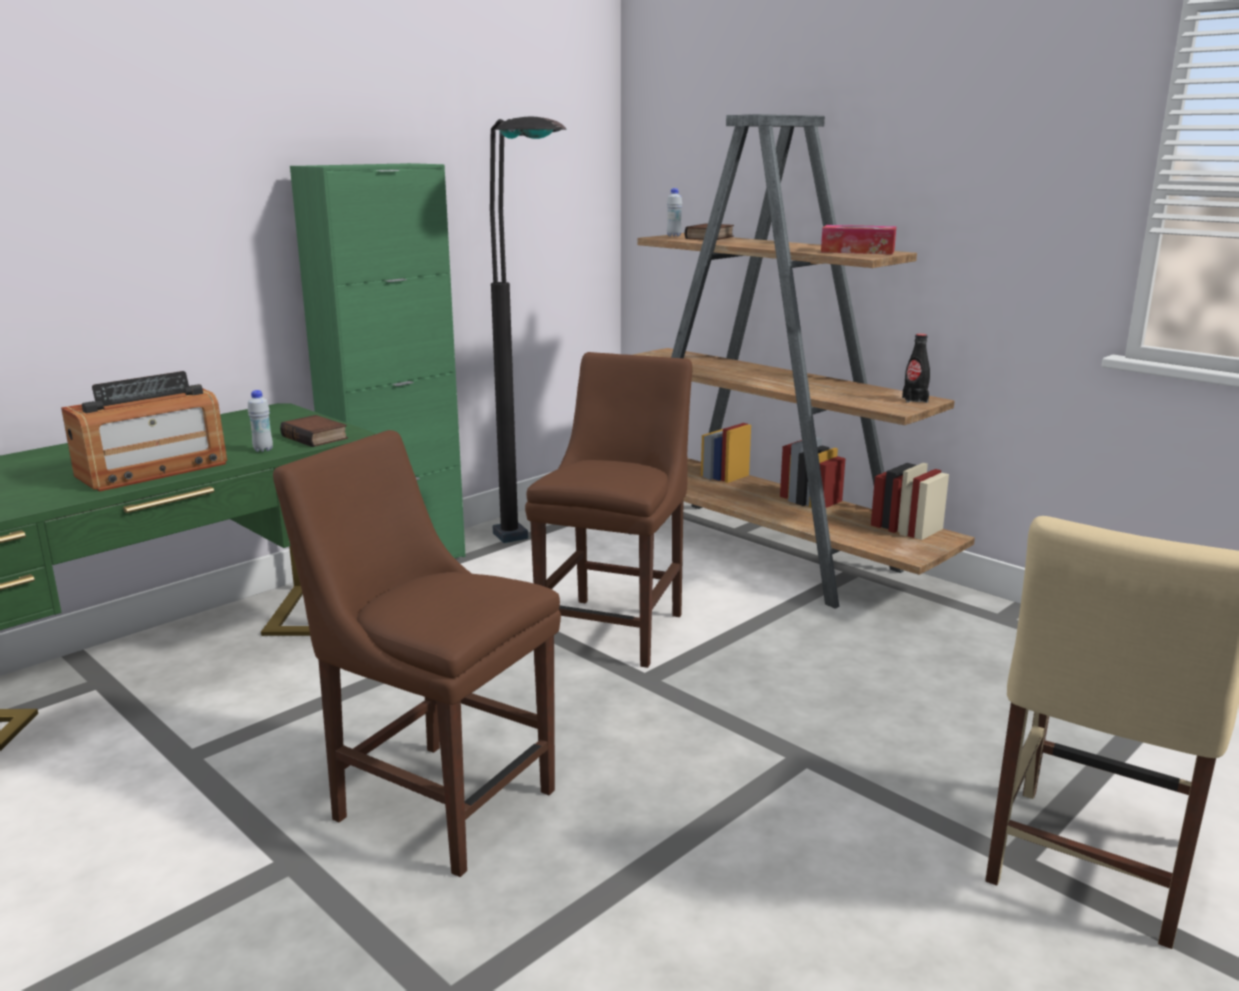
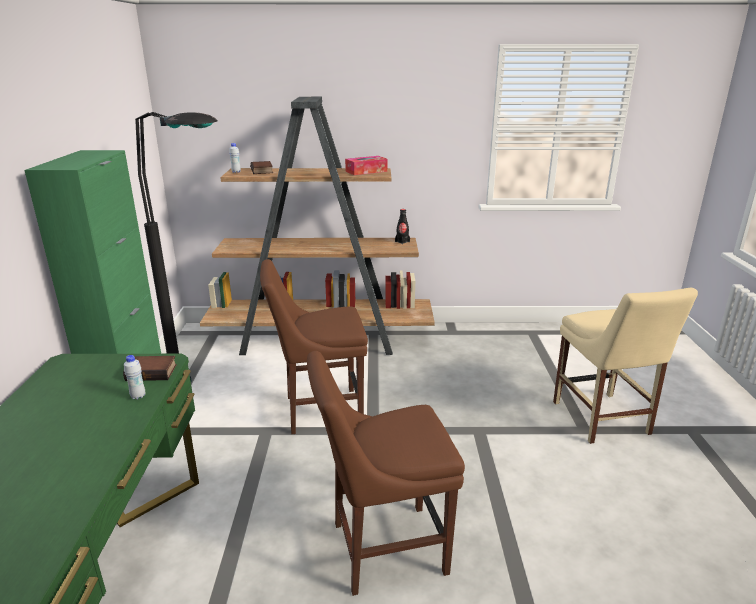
camera: 45 degrees left, 5 degrees up
radio [61,371,227,492] -> none
brown chair [525,352,692,668] -> brown chair turned 75 degrees counterclockwise [260,259,368,434]

